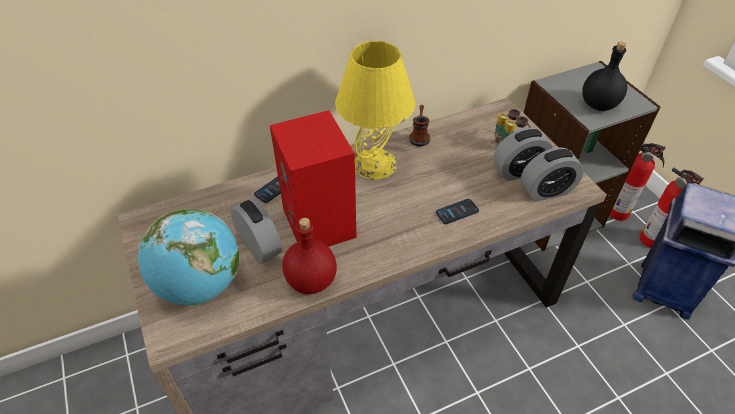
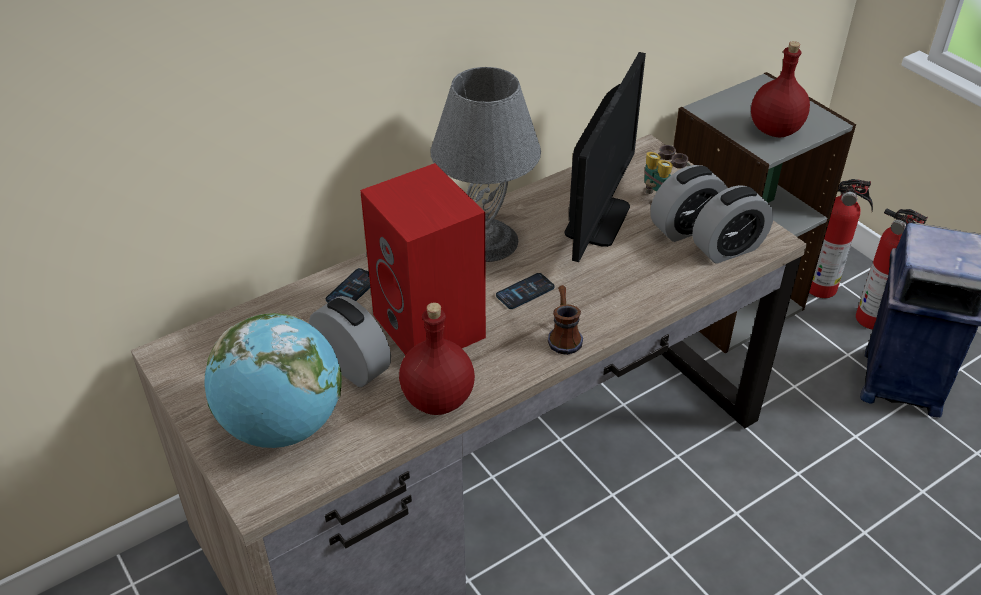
camera: 10 degrees left, 5 degrees down
yellow table lamp [335,41,415,180] -> grey table lamp [430,67,541,262]
mug [409,105,431,147] -> mug moved to [548,285,583,355]
phone [436,199,479,224] -> phone moved to [496,273,555,309]
black bottle [582,42,627,111] -> red bottle [751,41,810,137]
none -> monitor [564,52,646,262]

